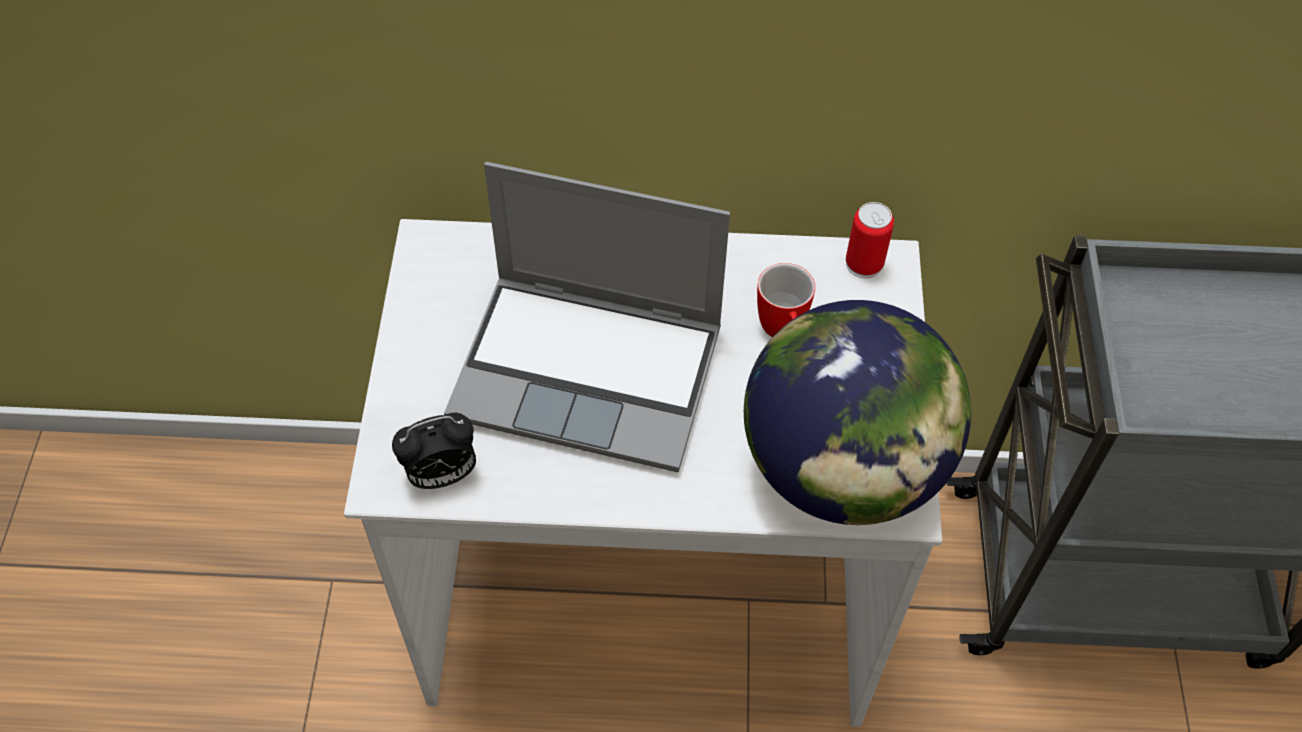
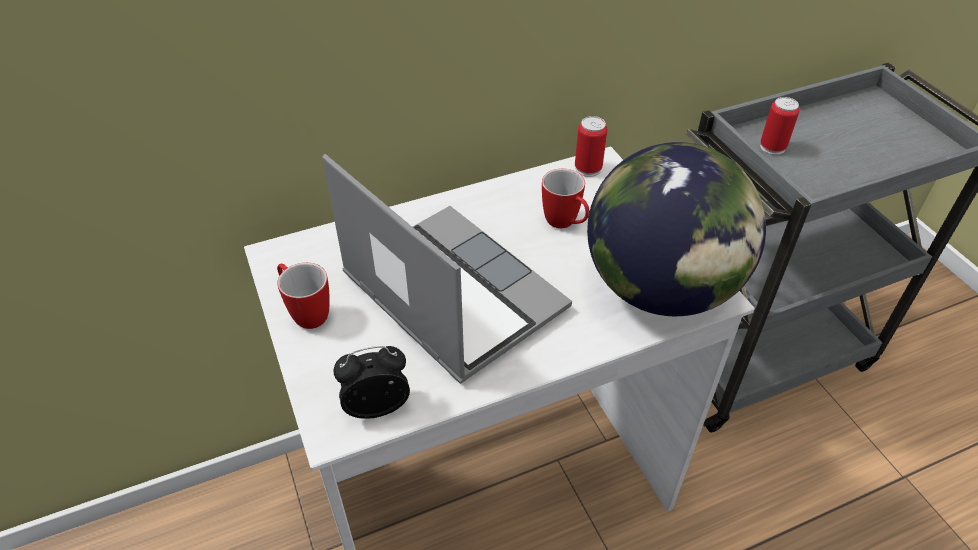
camera: 25 degrees left, 10 degrees down
alarm clock [392,413,476,489] -> alarm clock turned 150 degrees counterclockwise [333,346,410,419]
laptop [444,162,730,472] -> laptop turned 120 degrees counterclockwise [322,154,572,384]
none -> mug [277,263,330,329]
none -> can [760,97,800,155]

